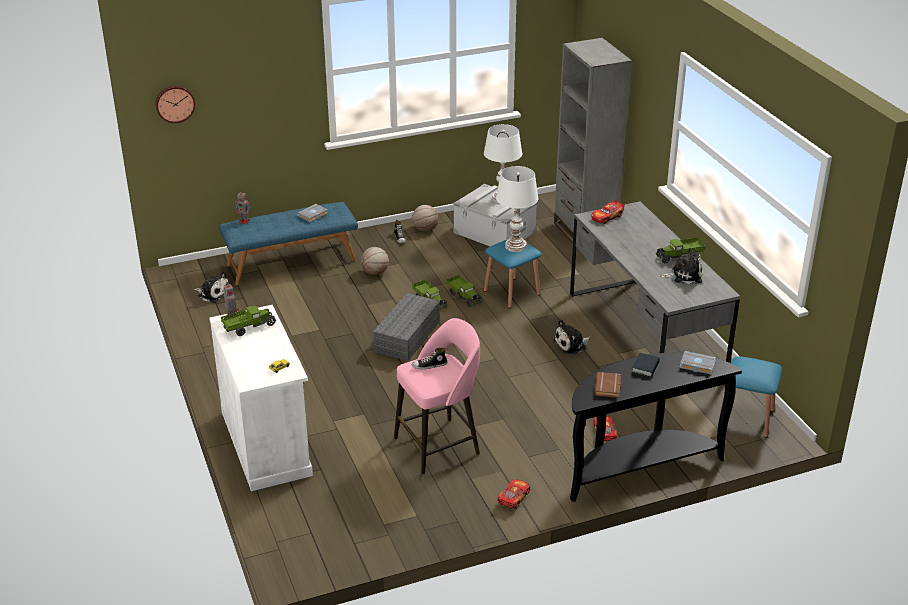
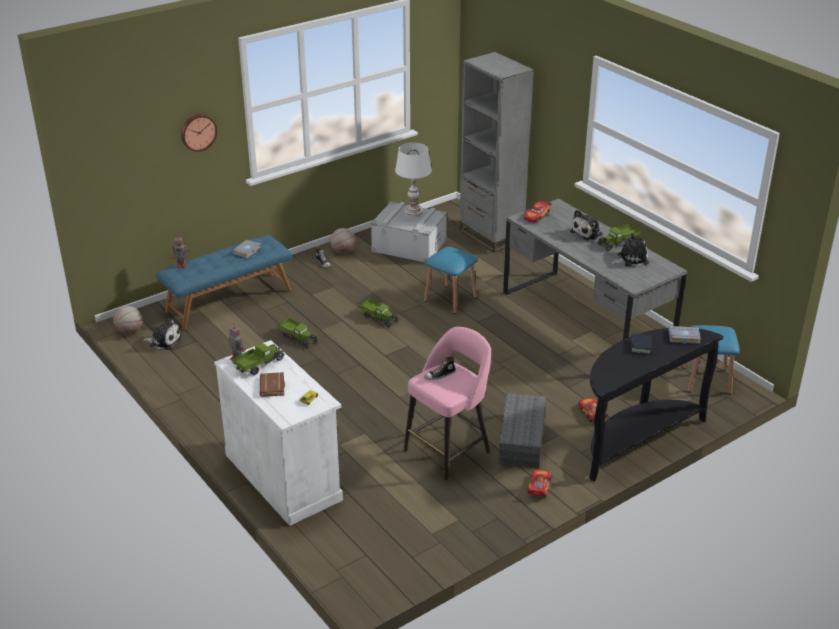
camera: 15 degrees left, 0 degrees up
wall clock [155,85,195,123] -> wall clock moved to [181,114,217,152]
basketball [361,247,389,275] -> basketball moved to [113,306,143,334]
grey storage box [373,293,440,361] -> grey storage box moved to [498,393,547,468]
toy truck [446,275,481,307] -> toy truck moved to [277,318,317,348]
white table lamp [496,166,538,252] -> none
plush toy [553,319,590,355] -> plush toy moved to [570,210,603,241]
brown book [594,372,621,398] -> brown book moved to [260,372,285,397]

